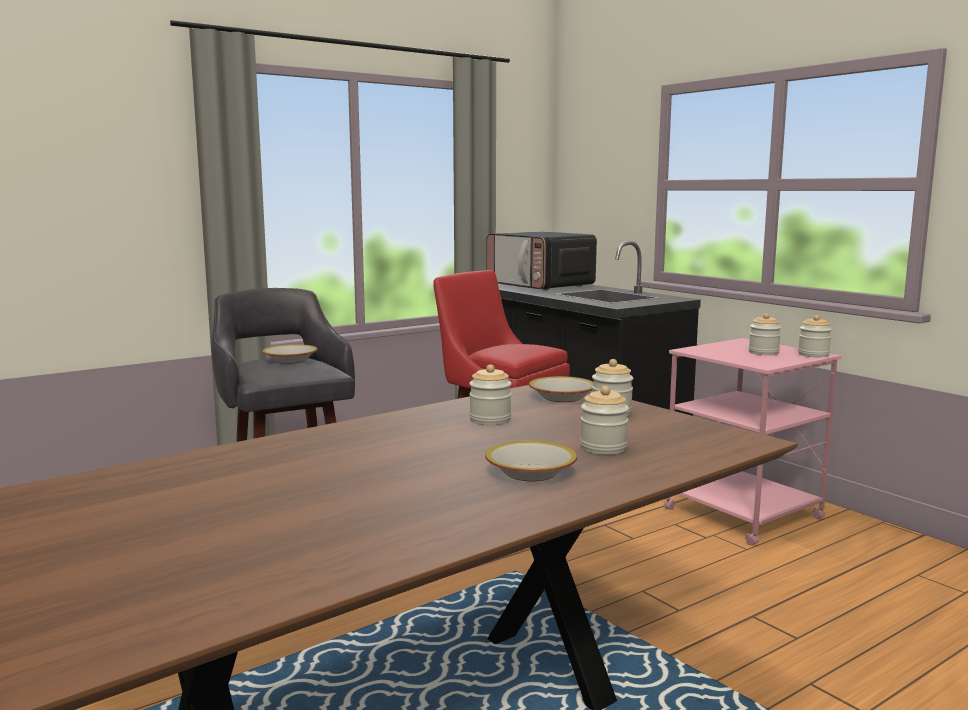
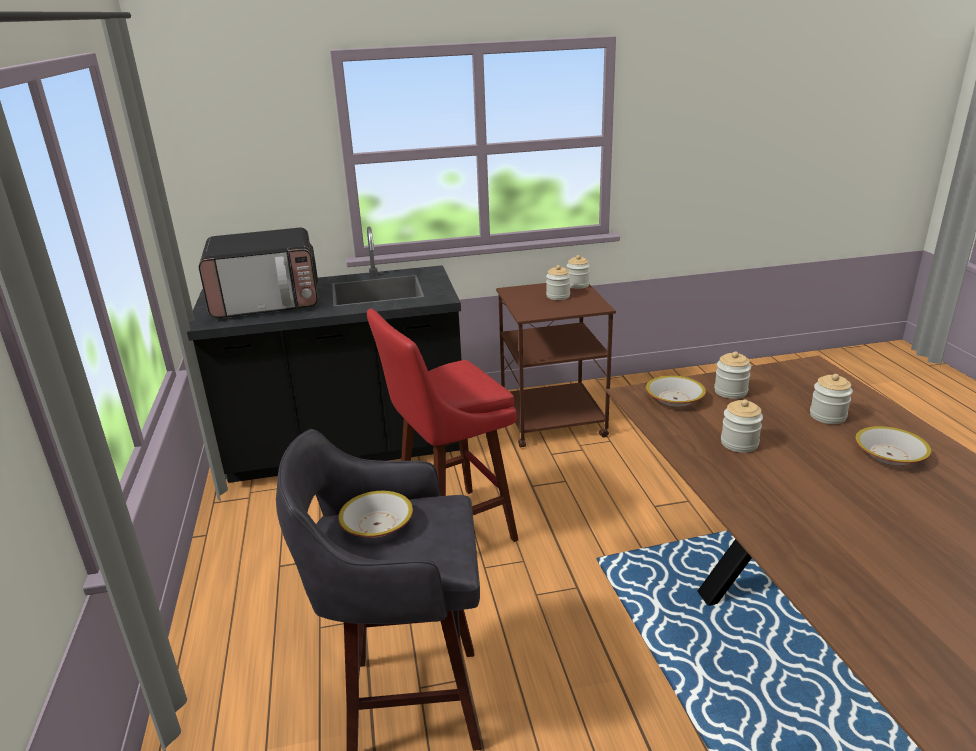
camera: 65 degrees left, 15 degrees up
pink cart [664,338,841,545] -> brown cart [496,283,616,448]

